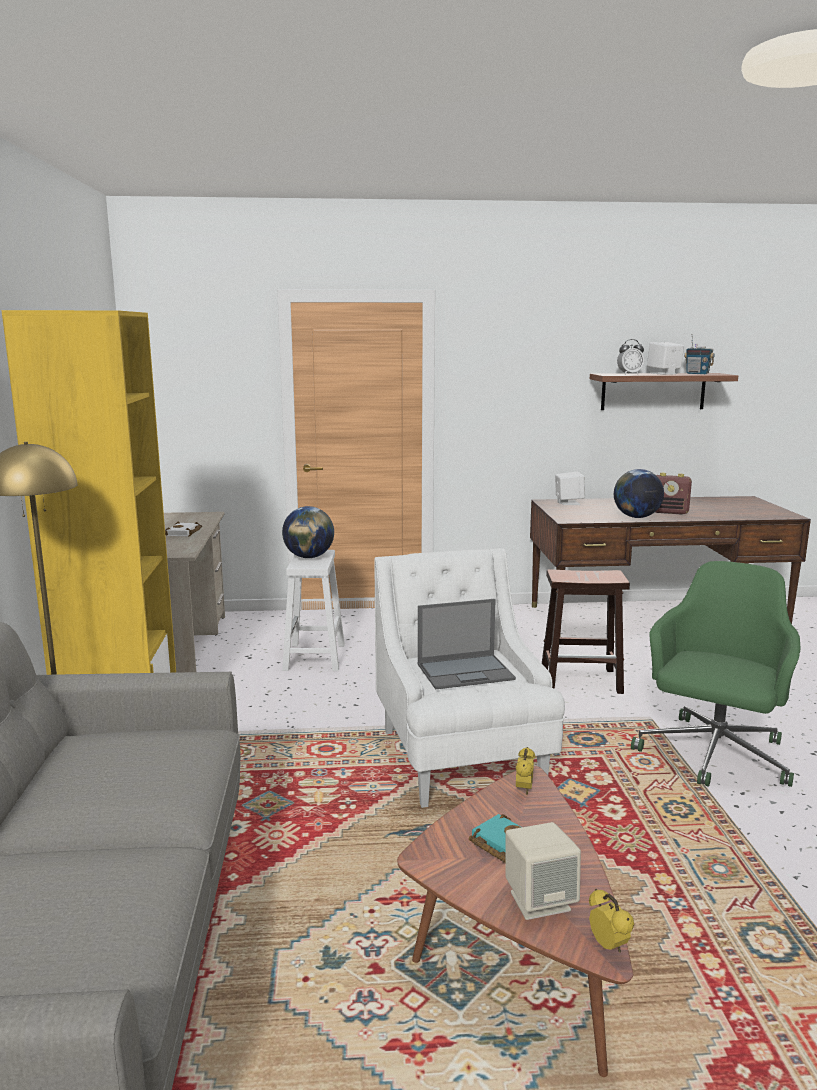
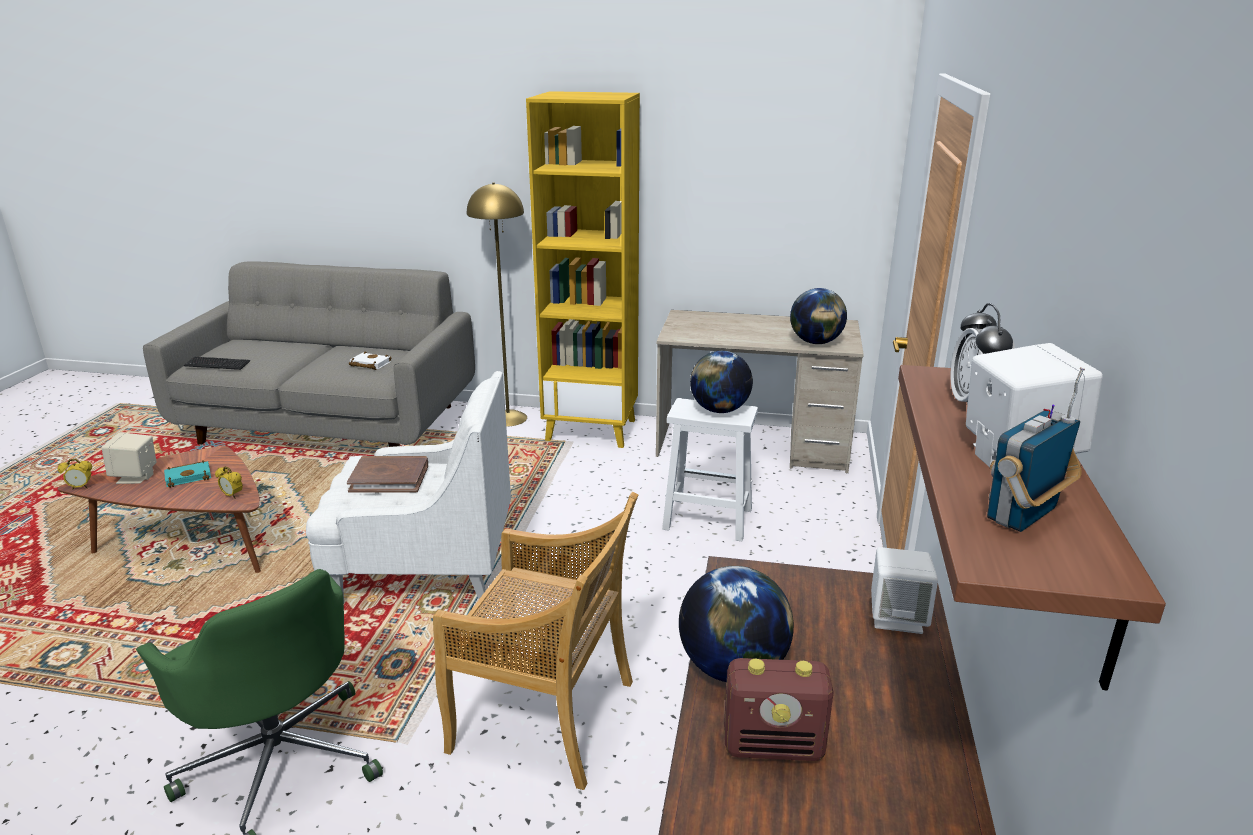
camera: 105 degrees right, 10 degrees up
white book [165,522,202,537] -> white book moved to [349,352,391,370]
laptop [418,599,516,690] -> brown book [347,456,428,493]
brown stool [542,569,630,694] -> beige chair [433,492,638,790]
radio [656,473,692,515] -> radio turned 120 degrees counterclockwise [724,658,834,761]
none -> keyboard [184,357,250,370]
none -> globe [790,288,847,344]

